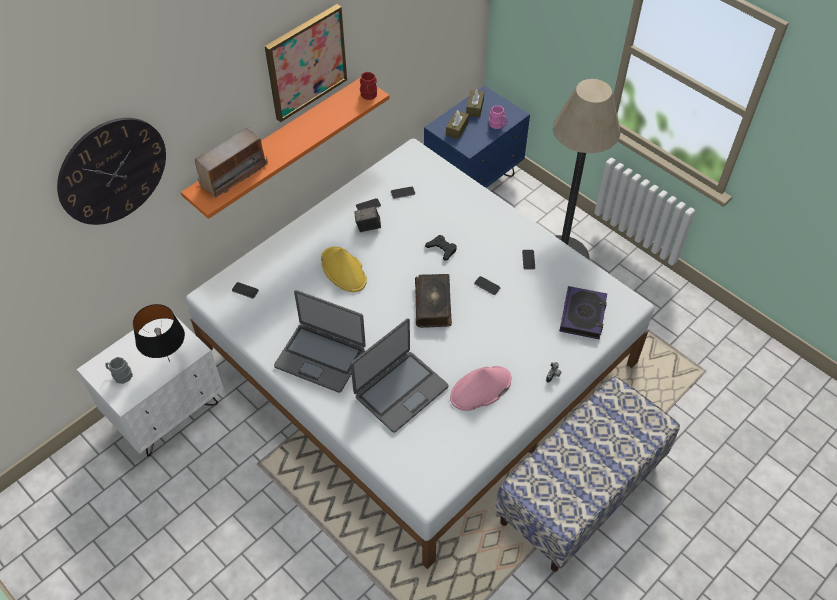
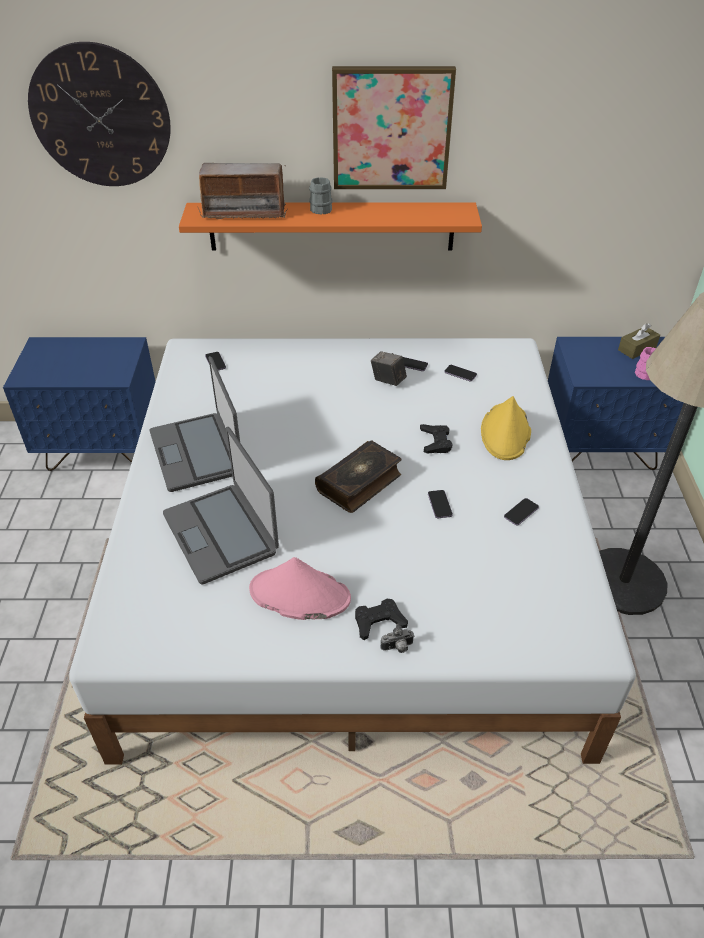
camera: 45 degrees right, 10 degrees down
white nightstand [77,316,224,457] -> blue nightstand [3,337,156,471]
grey mug [105,357,133,384] -> grey mug moved to [309,177,332,215]
black table lamp [133,304,185,362] -> none
yellow hat [321,247,367,292] -> yellow hat moved to [481,396,531,460]
laptop [350,318,448,433] -> laptop turned 60 degrees clockwise [163,427,279,585]
red mug [360,72,377,100] -> none
brown tissue box [446,110,469,139] -> none
bench [495,376,680,572] -> none
book [559,286,607,339] -> none
none -> black game controller [355,599,408,640]

